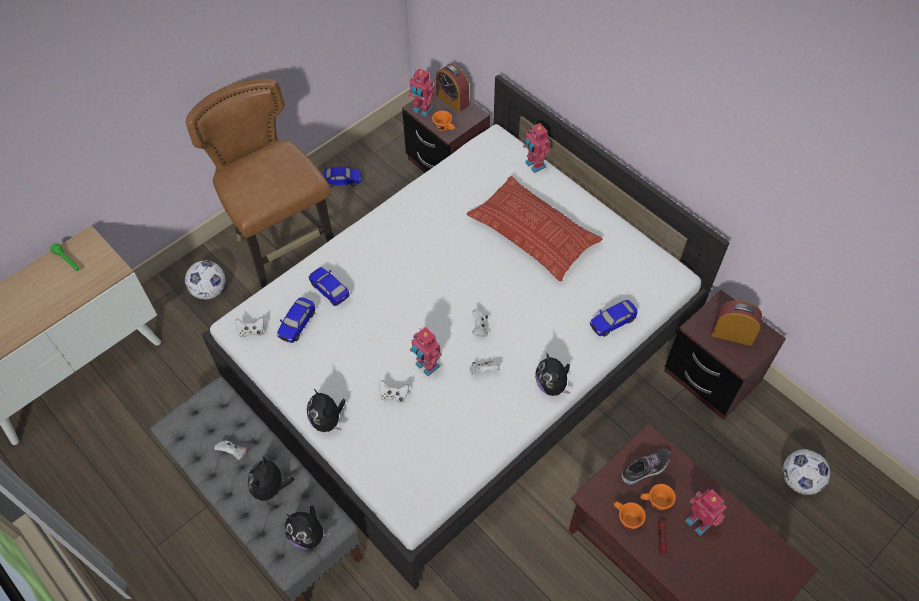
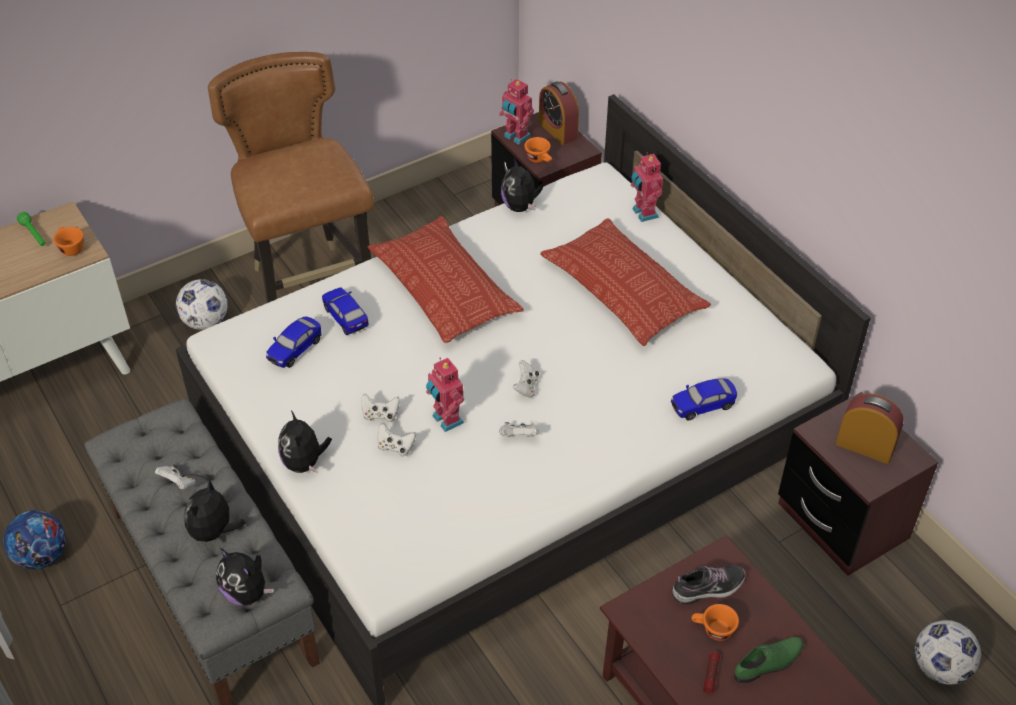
camera: 10 degrees right, 10 degrees down
white game controller [235,317,264,337] -> white game controller moved to [361,394,400,422]
toy car [323,166,361,187] -> none
plush toy [535,353,571,396] -> plush toy moved to [501,158,543,212]
orange cup [614,502,646,529] -> orange cup moved to [53,227,84,256]
toy robot [685,489,727,536] -> green shoe [734,637,803,683]
none -> football [3,510,66,570]
none -> pillow [368,216,524,343]

